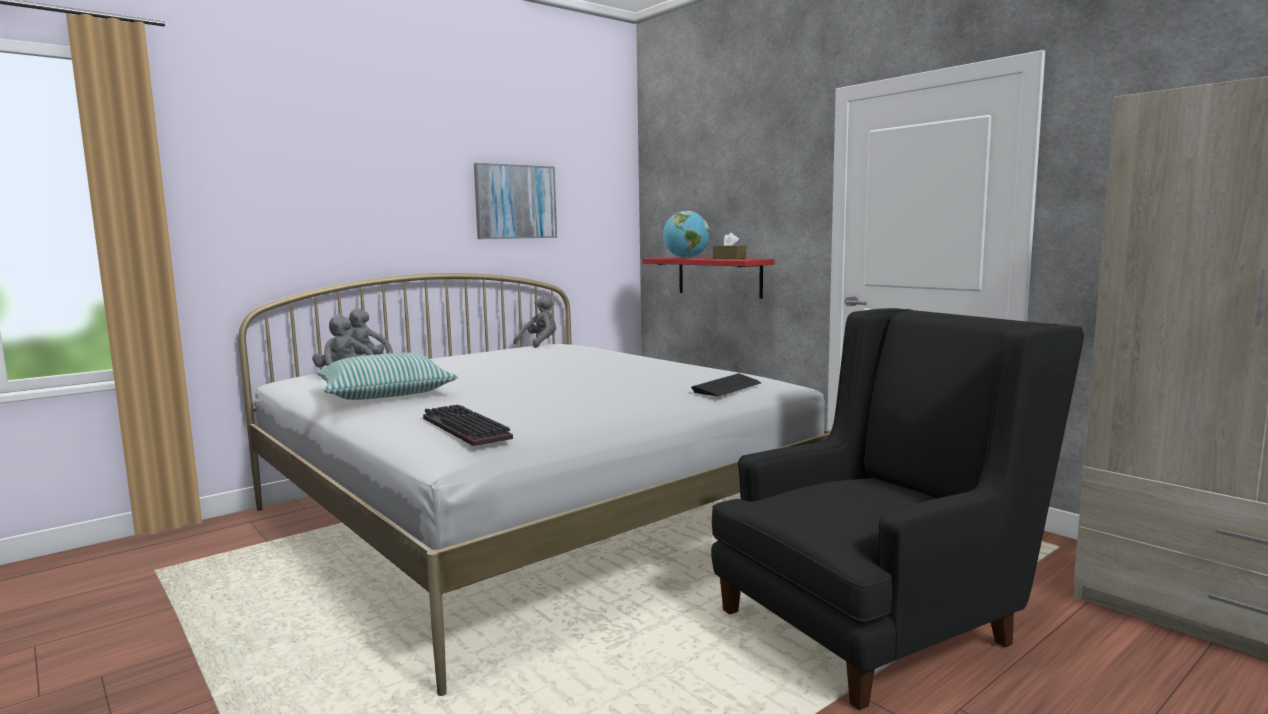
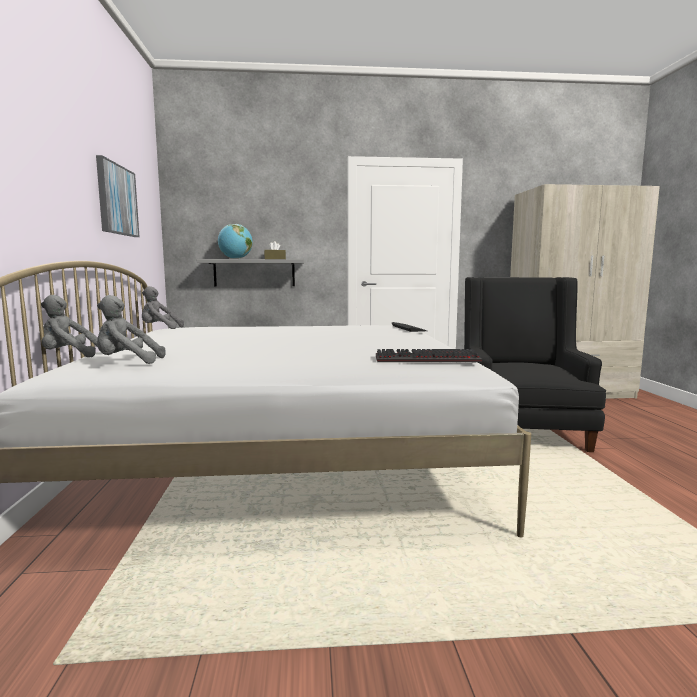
camera: 55 degrees left, 0 degrees up
pillow [316,353,458,400] -> none
grey plush toy [513,295,556,348] -> grey plush toy turned 75 degrees counterclockwise [142,286,184,329]
red shelf [642,257,775,299] -> grey shelf [197,259,304,287]

